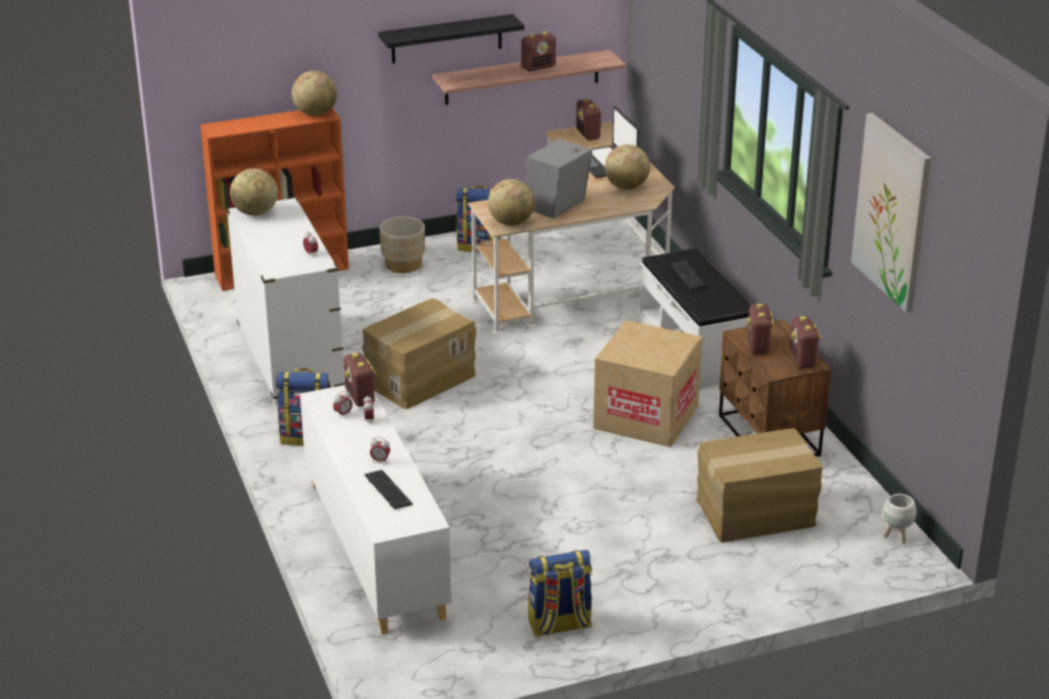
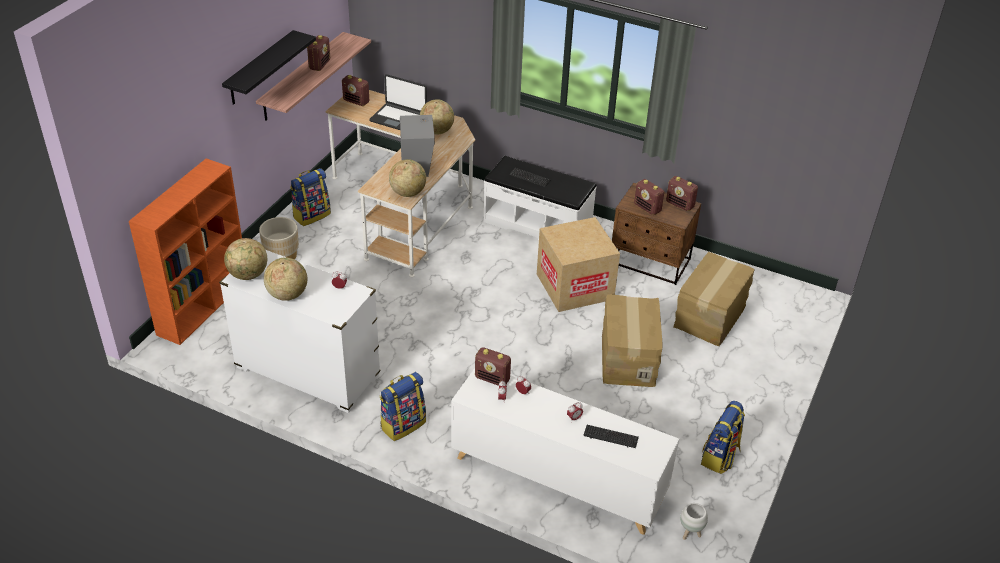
camera: 45 degrees left, 10 degrees up
globe [292,71,337,116] -> globe moved to [264,257,307,301]
cardboard box [363,298,476,409] -> cardboard box moved to [602,294,663,387]
picture [851,113,931,313] -> none
white planter [883,494,917,544] -> white planter moved to [680,503,708,540]

